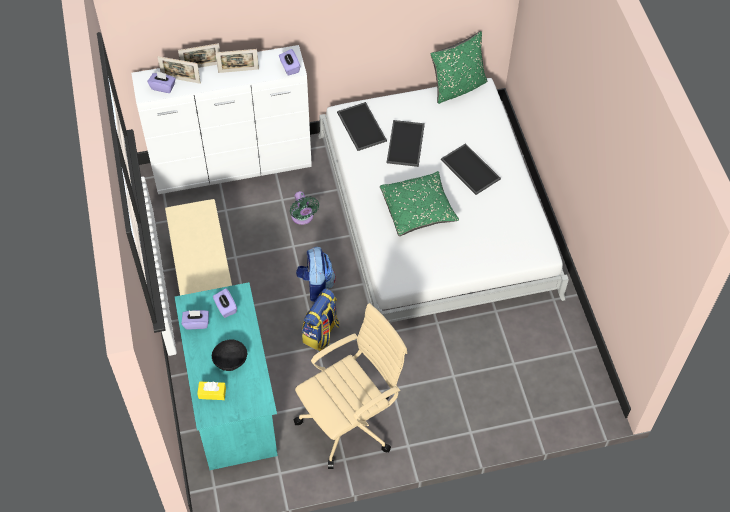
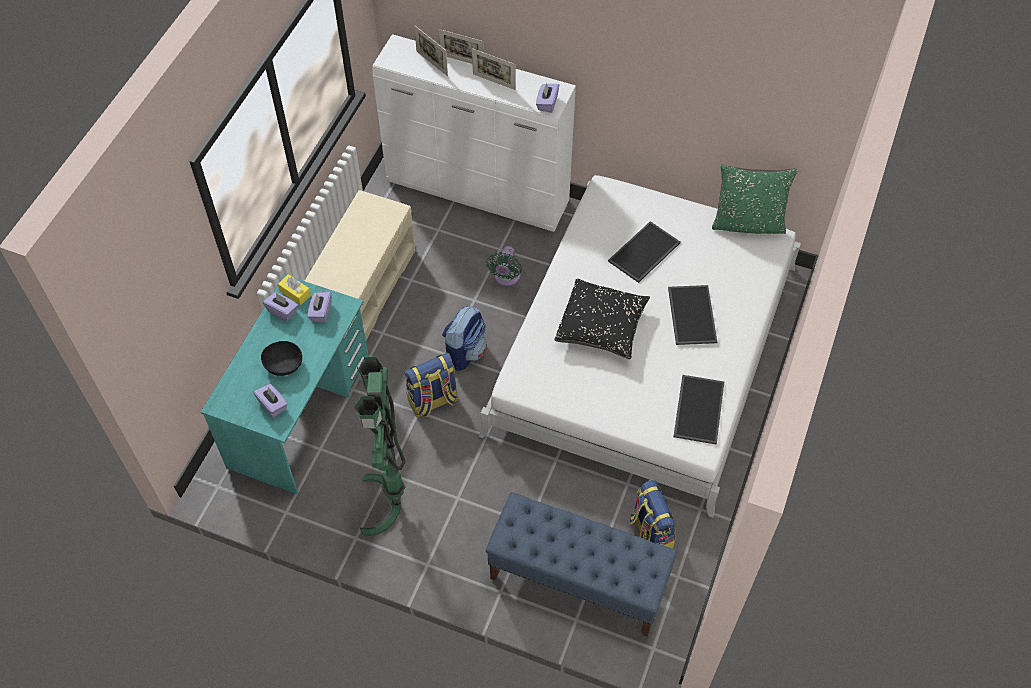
camera: 35 degrees right, 0 degrees up
purple tissue box [147,72,176,93] -> purple tissue box moved to [253,384,288,417]
yellow tissue box [197,381,226,400] -> yellow tissue box moved to [278,274,311,305]
beige office chair [294,303,407,469] -> green floor lamp [354,357,406,536]
tray [337,102,387,151] -> tray moved to [673,375,724,444]
green pillow [380,171,459,236] -> black pillow [554,279,650,359]
none -> blue bench [485,492,677,637]
none -> backpack [629,480,676,549]

